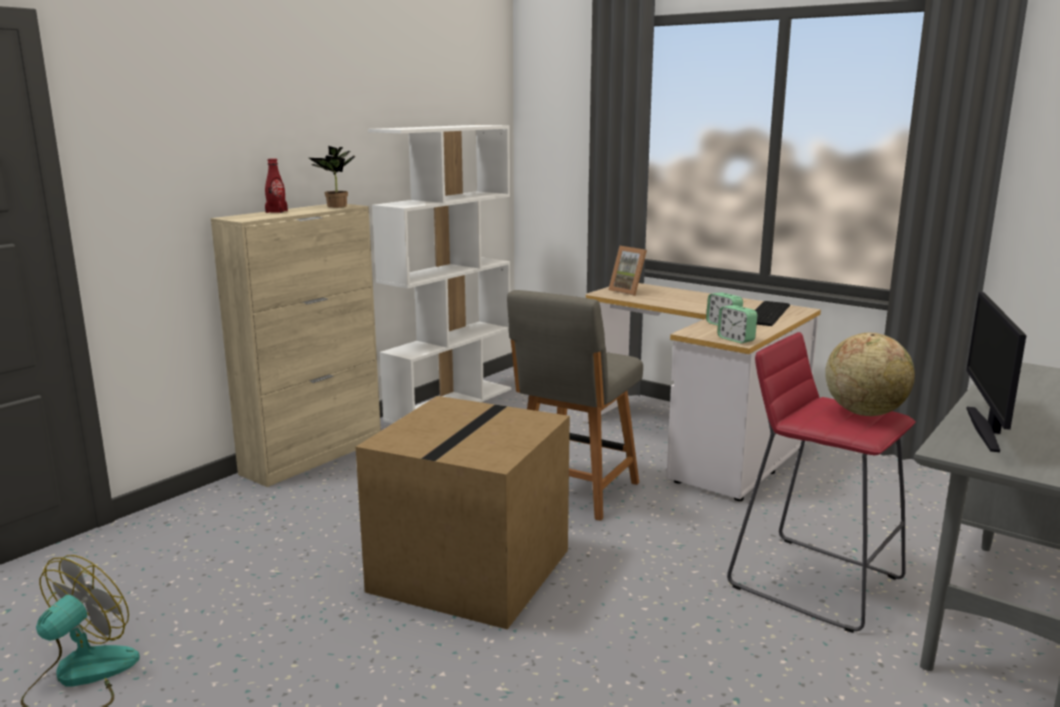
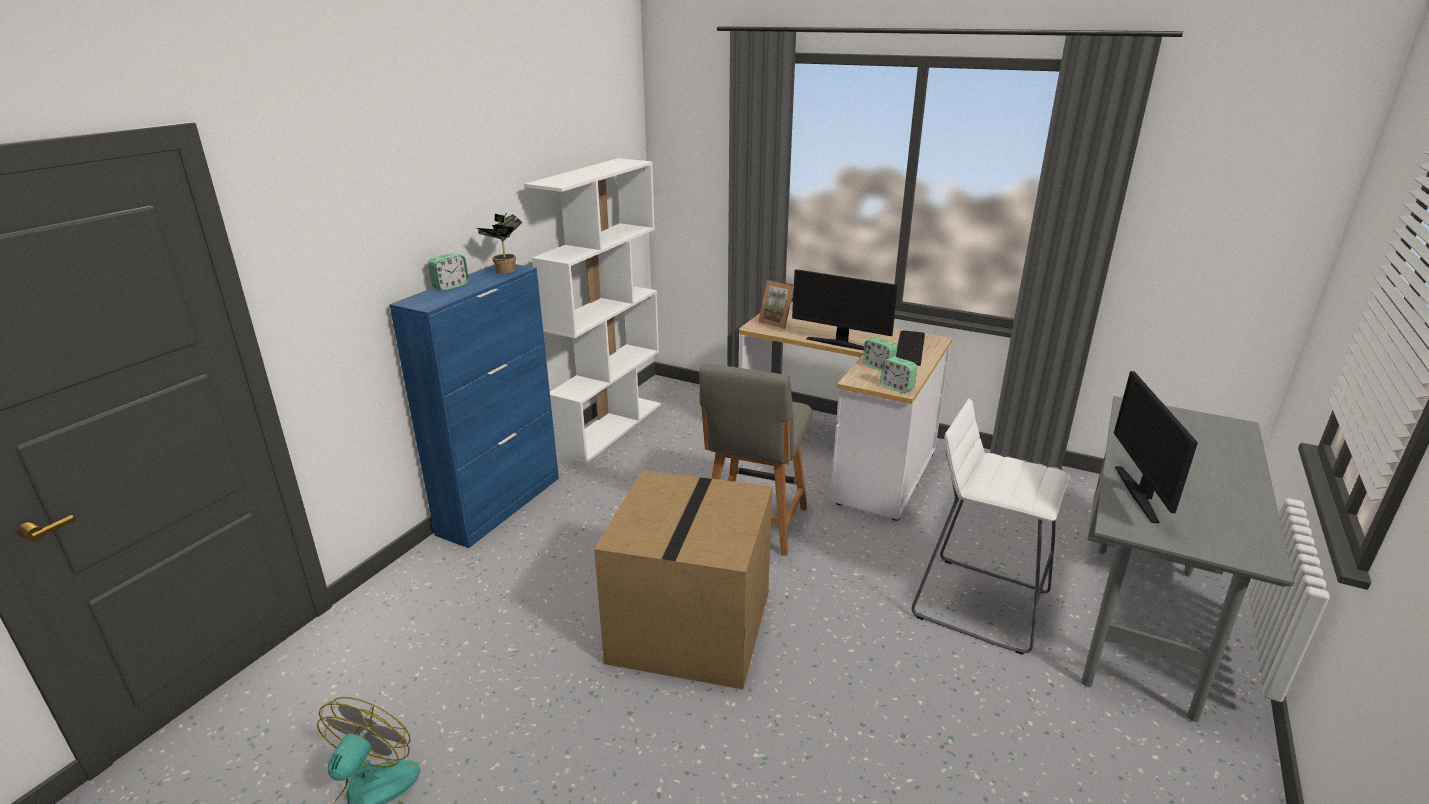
camera: 10 degrees left, 10 degrees up
beige cabinet [211,204,381,487] -> blue cabinet [389,264,559,548]
red bottle [265,158,288,213] -> alarm clock [428,253,469,291]
red stool [727,332,916,633] -> white stool [912,399,1070,655]
globe [825,332,915,416] -> none
none -> monitor [792,269,898,350]

